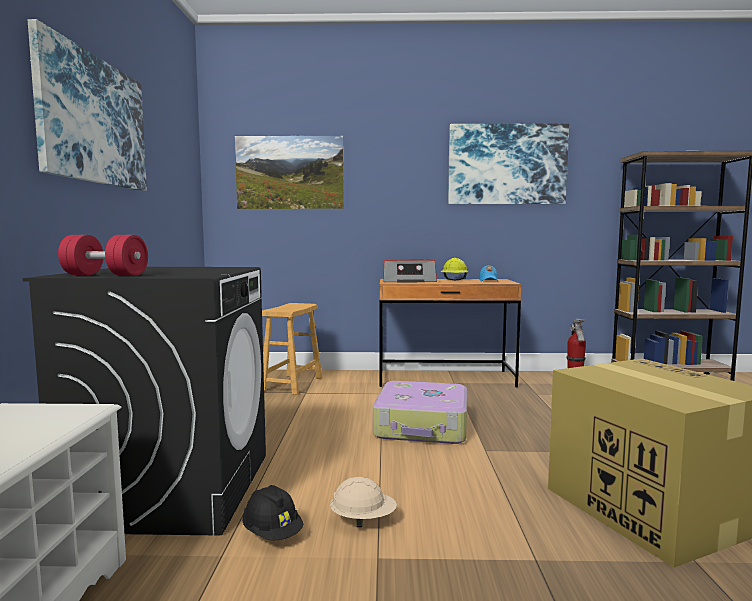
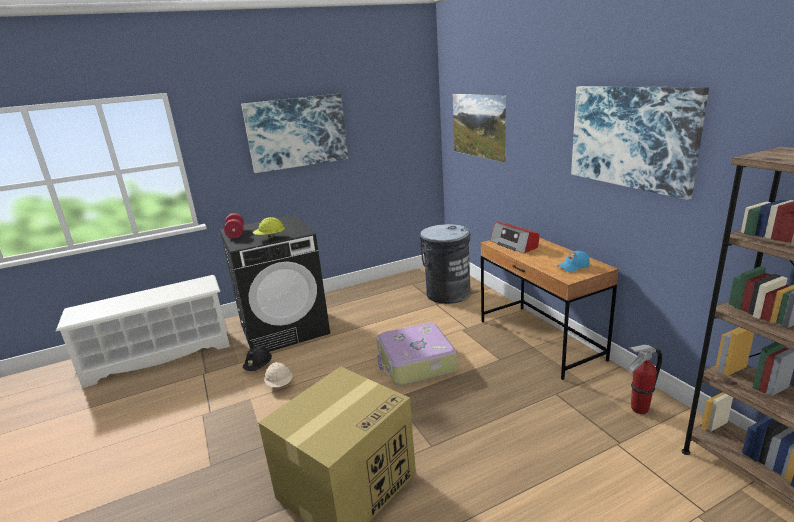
camera: 65 degrees right, 15 degrees up
brown stool [262,303,322,395] -> grey trash can [420,224,471,304]
yellow hard hat [440,258,468,280] -> yellow hard hat moved to [253,217,285,240]

